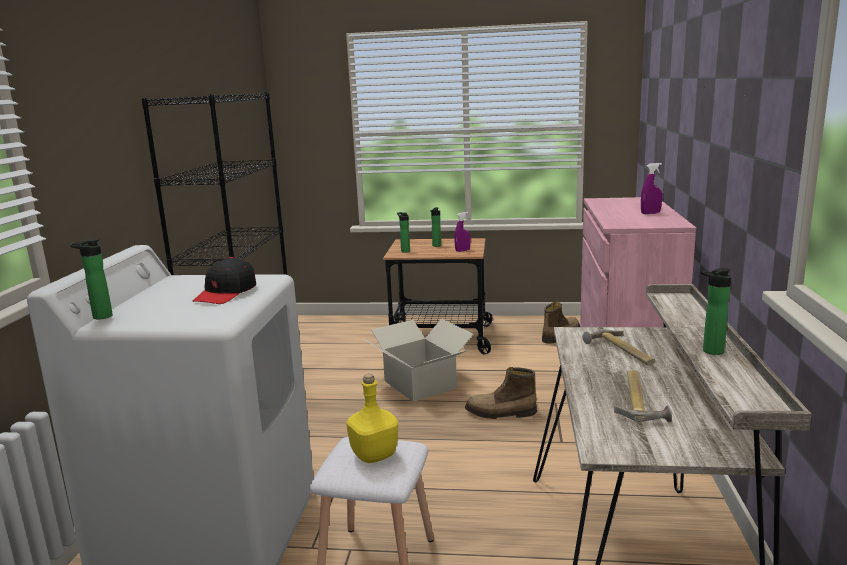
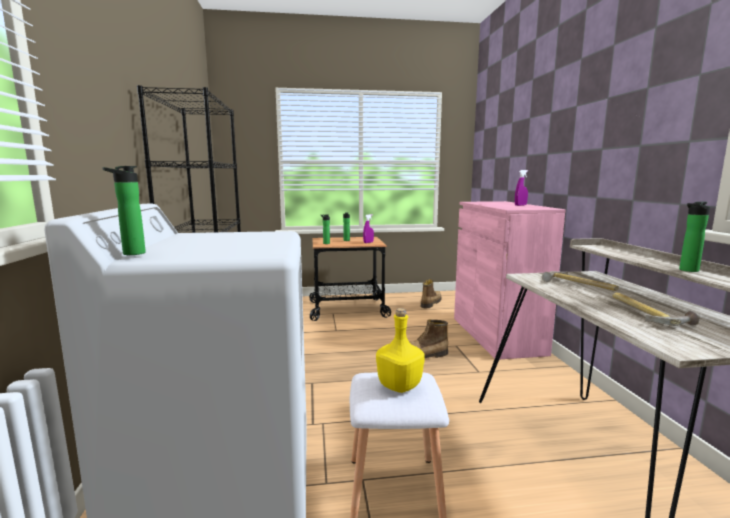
camera: 15 degrees left, 5 degrees down
black cap [193,257,256,304] -> none
cardboard box [363,319,473,402] -> none

